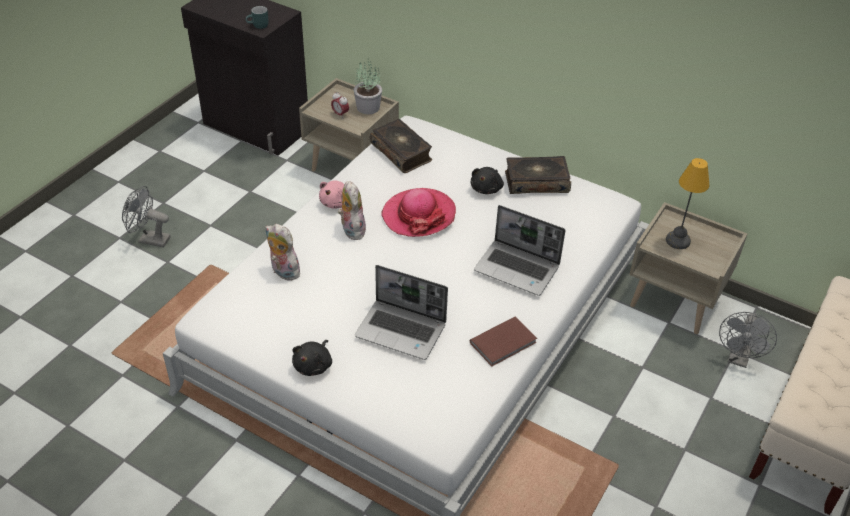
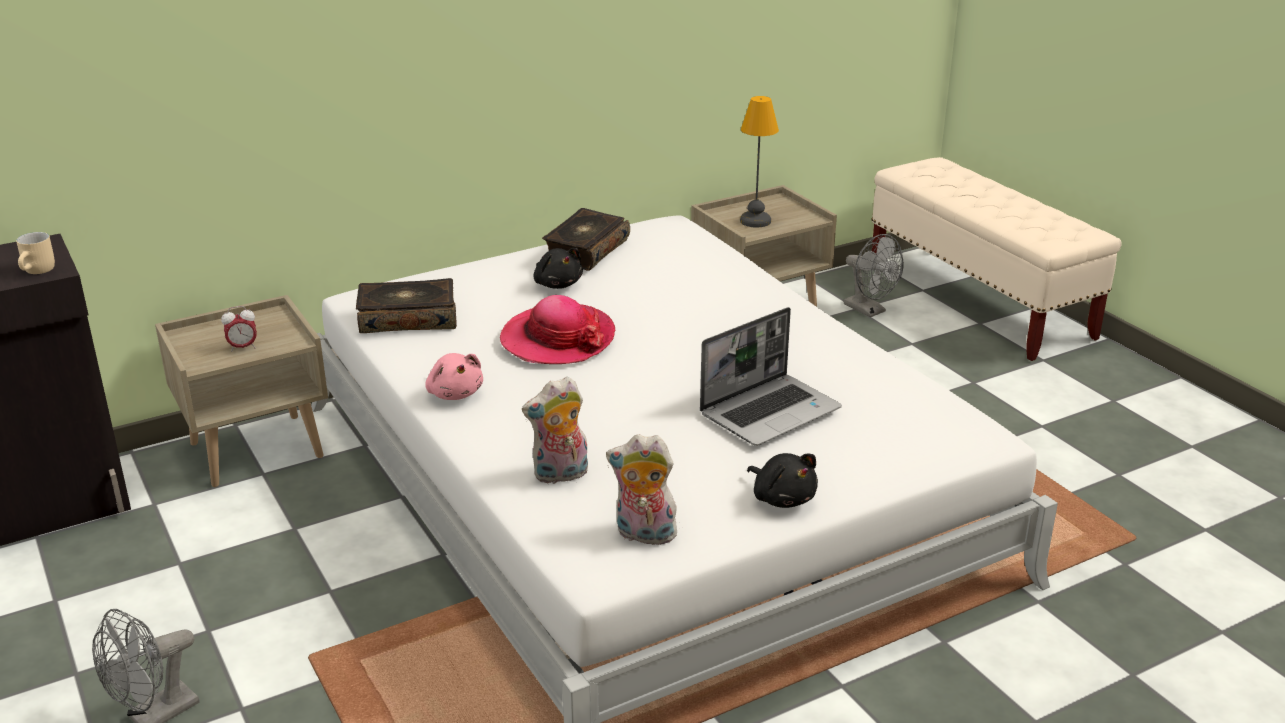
camera: 60 degrees left, 15 degrees down
turquoise mug [246,6,268,29] -> beige mug [16,232,55,274]
plush toy [338,181,366,240] -> plush toy moved to [606,434,677,545]
potted plant [354,59,382,114] -> none
brown book [470,317,537,367] -> none
laptop [474,205,566,296] -> none

